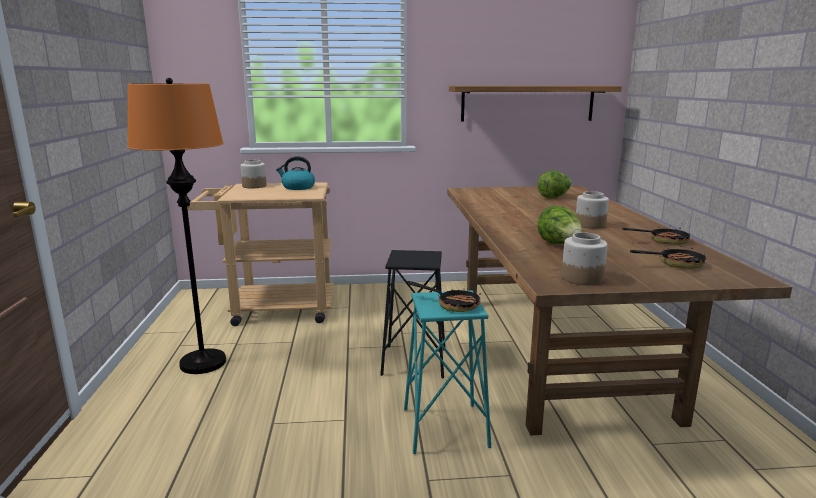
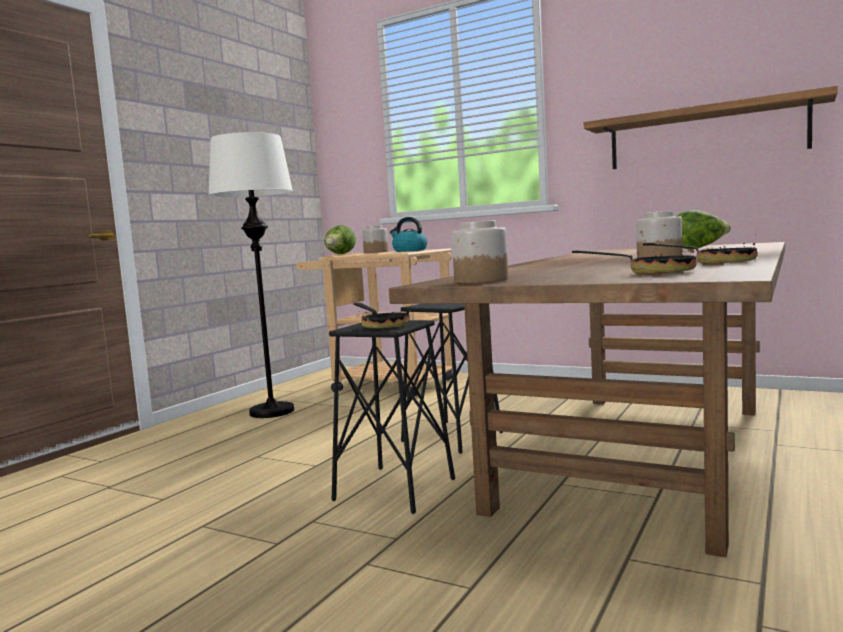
camera: 35 degrees right, 10 degrees down
orange floor lamp [127,78,226,374] -> white floor lamp [208,132,294,418]
turquoise stool [404,290,491,454] -> black stool [329,320,455,514]
lettuce [537,206,582,244] -> lettuce moved to [324,225,356,254]

